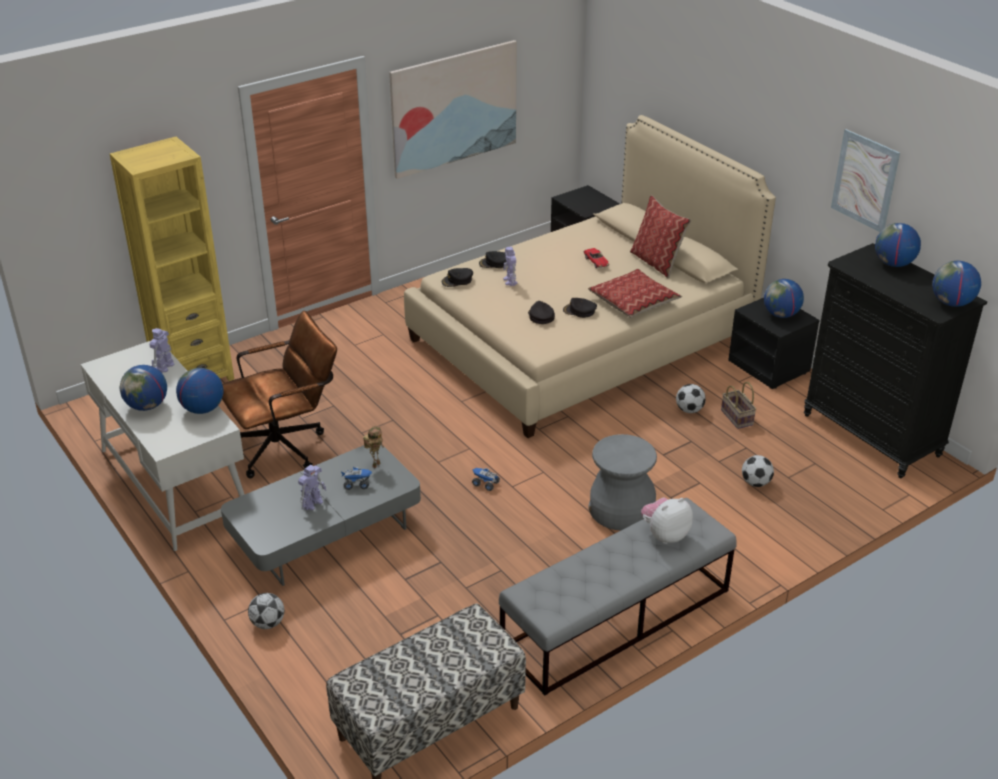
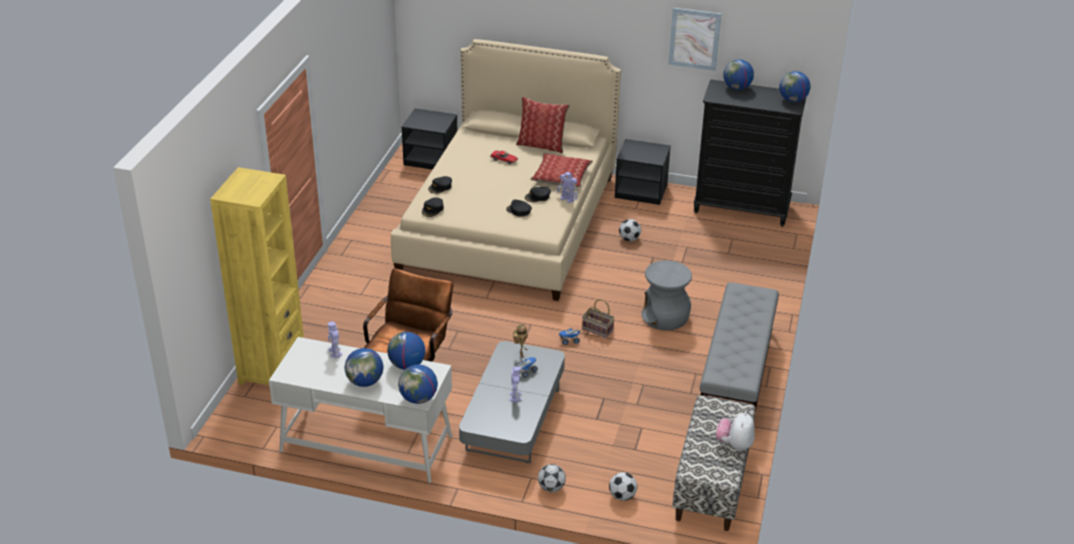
camera: 40 degrees left, 0 degrees up
picture [389,40,517,179] -> none
toy robot [503,247,517,286] -> toy robot moved to [557,172,578,203]
plush toy [641,497,693,544] -> plush toy moved to [716,412,755,451]
basket [721,382,756,429] -> basket moved to [582,299,615,338]
football [742,455,774,487] -> football moved to [609,472,637,501]
globe [764,279,804,318] -> globe moved to [398,364,438,404]

